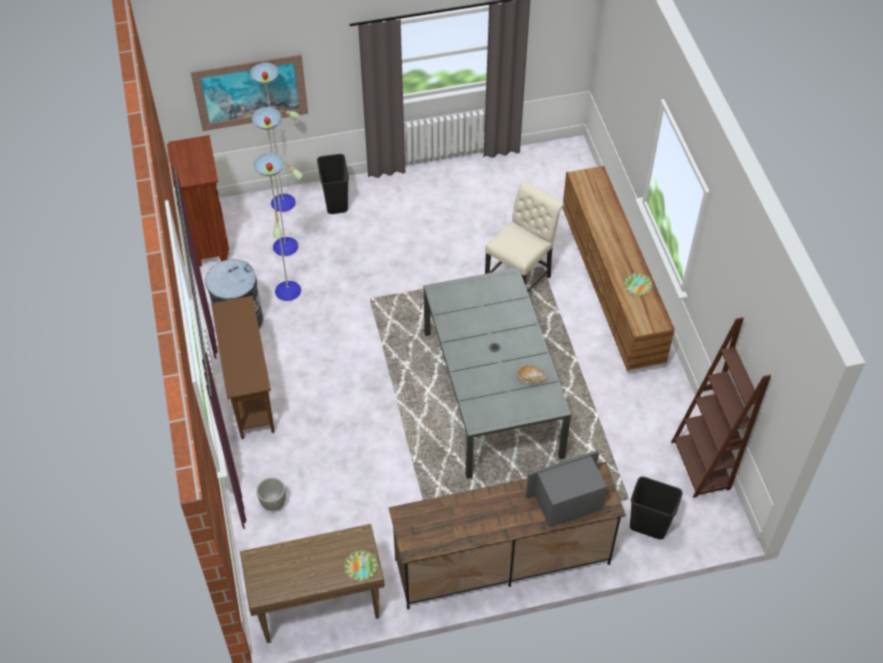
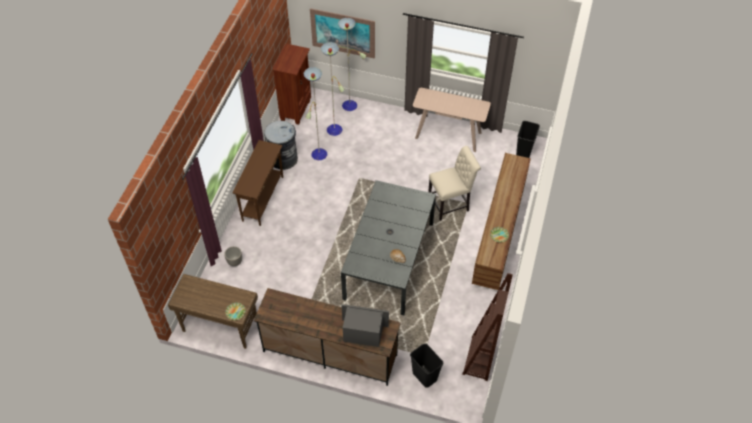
camera: 30 degrees right, 0 degrees up
black trash can [317,154,349,214] -> black trash can moved to [516,121,540,158]
none -> beige console table [413,88,491,152]

